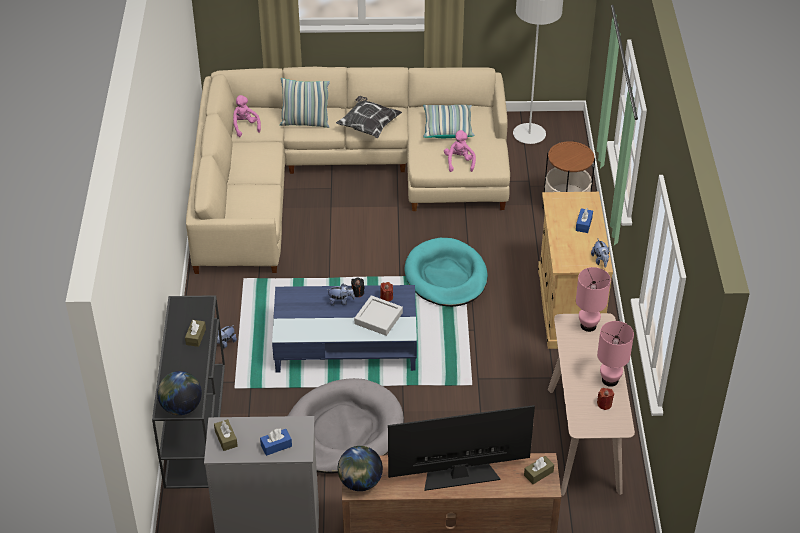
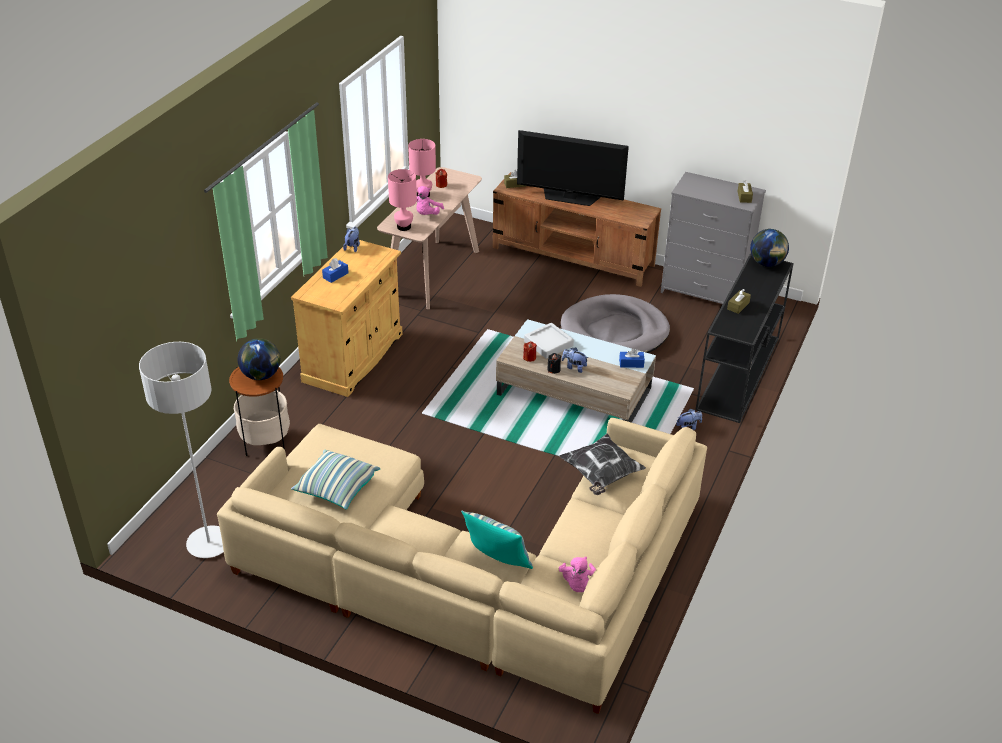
camera: 155 degrees left, 5 degrees down
blue tissue box [260,428,292,456] -> blue tissue box moved to [619,348,645,368]
blue coffee table [272,285,417,372] -> beige coffee table [496,319,656,423]
pillow [336,96,402,138] -> pillow moved to [559,434,646,495]
globe [338,446,383,491] -> globe moved to [238,338,280,380]
turquoise dog bed [405,238,488,307] -> none
pink plush toy [444,130,476,172] -> pink plush toy moved to [417,186,444,215]

